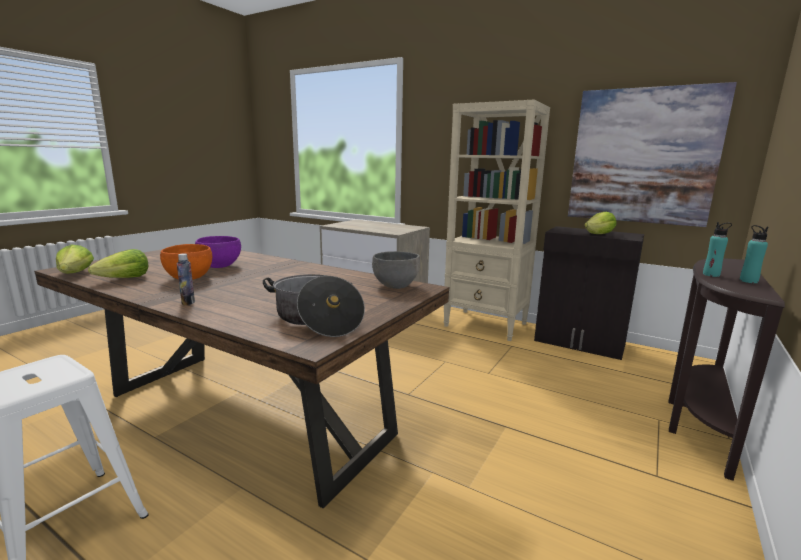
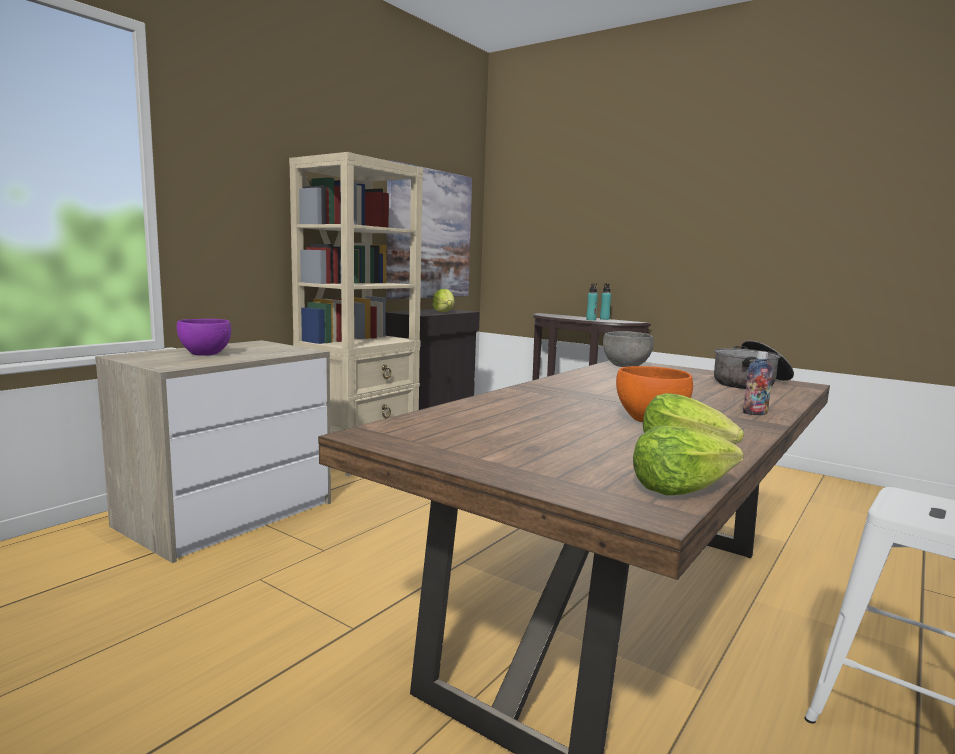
camera: 85 degrees left, 5 degrees down
purple bowl [195,236,241,268] -> purple bowl moved to [177,319,231,356]

